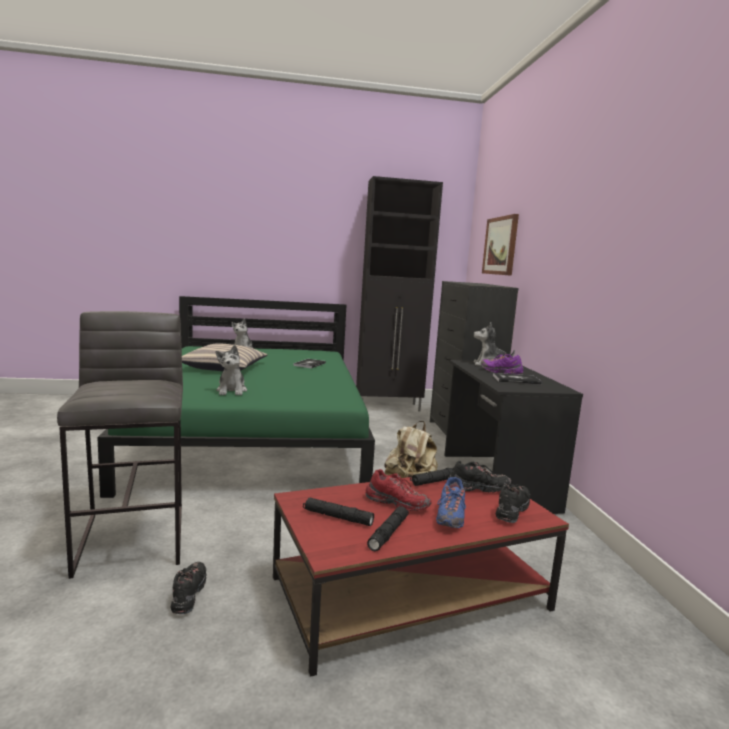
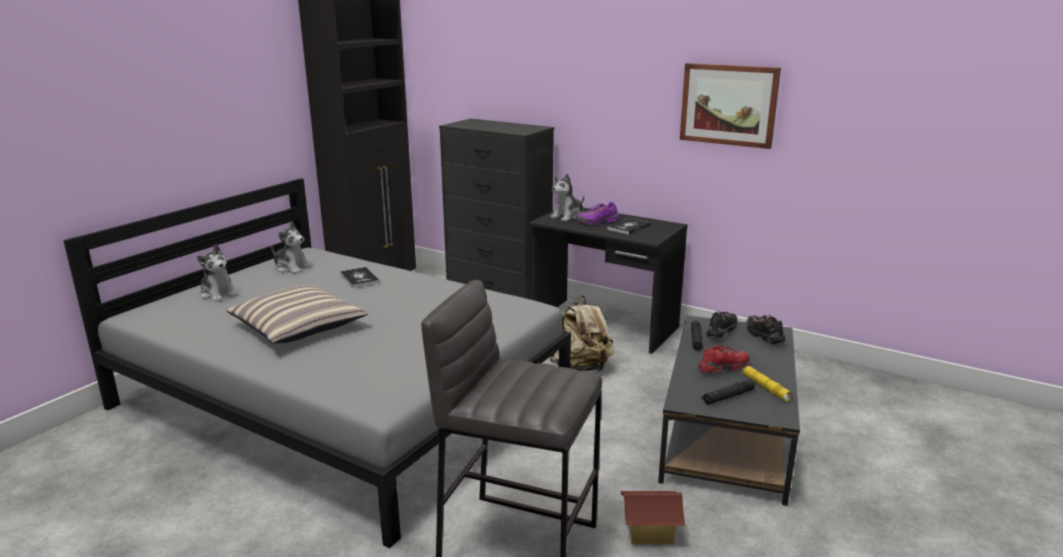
camera: 50 degrees left, 10 degrees up
green bed [97,296,375,498] -> grey bed [63,178,571,548]
black shoe [171,562,207,614] -> toy house [620,491,686,544]
plush toy [215,345,247,395] -> plush toy moved to [271,221,312,274]
red coffee table [273,468,569,677] -> black coffee table [658,316,800,506]
black flashlight [367,506,409,551] -> yellow flashlight [742,366,792,401]
blue shoe [436,477,466,528] -> none
picture [482,214,519,276] -> picture moved to [680,63,781,149]

